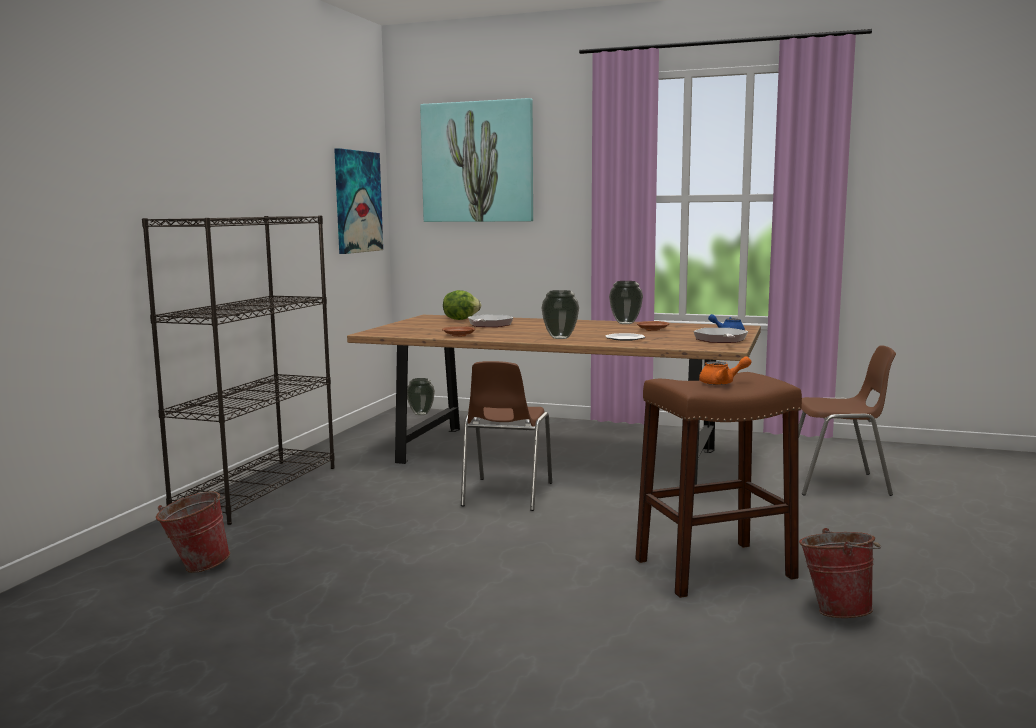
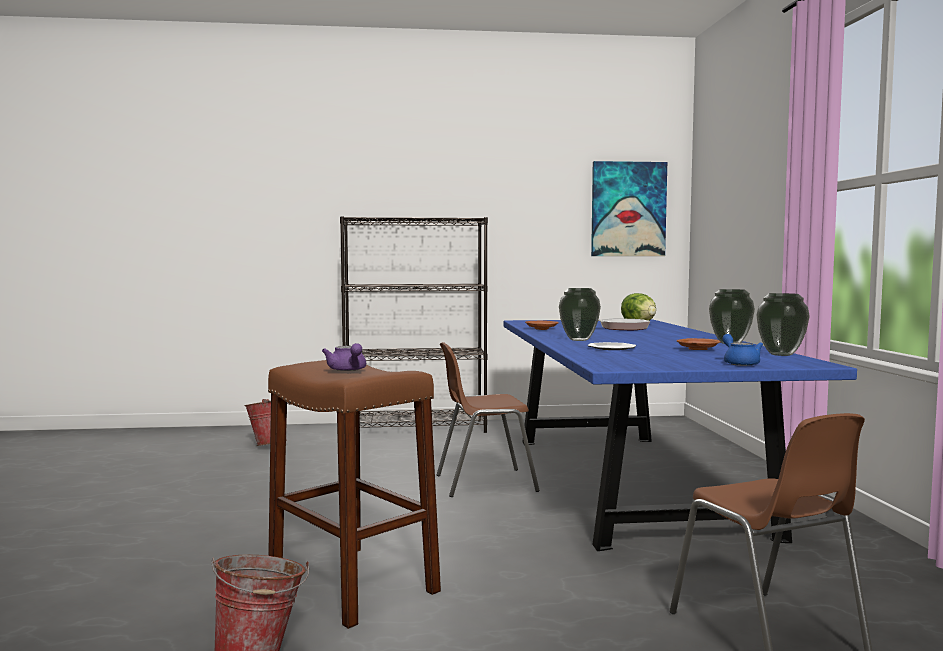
camera: 65 degrees right, 5 degrees down
brown dining table [347,315,761,485] -> blue dining table [504,319,857,551]
vase [407,378,435,415] -> vase moved to [756,293,810,356]
picture [420,98,533,222] -> none
frying pan [693,328,748,343] -> none
orange teapot [699,357,752,385] -> purple teapot [322,343,366,371]

